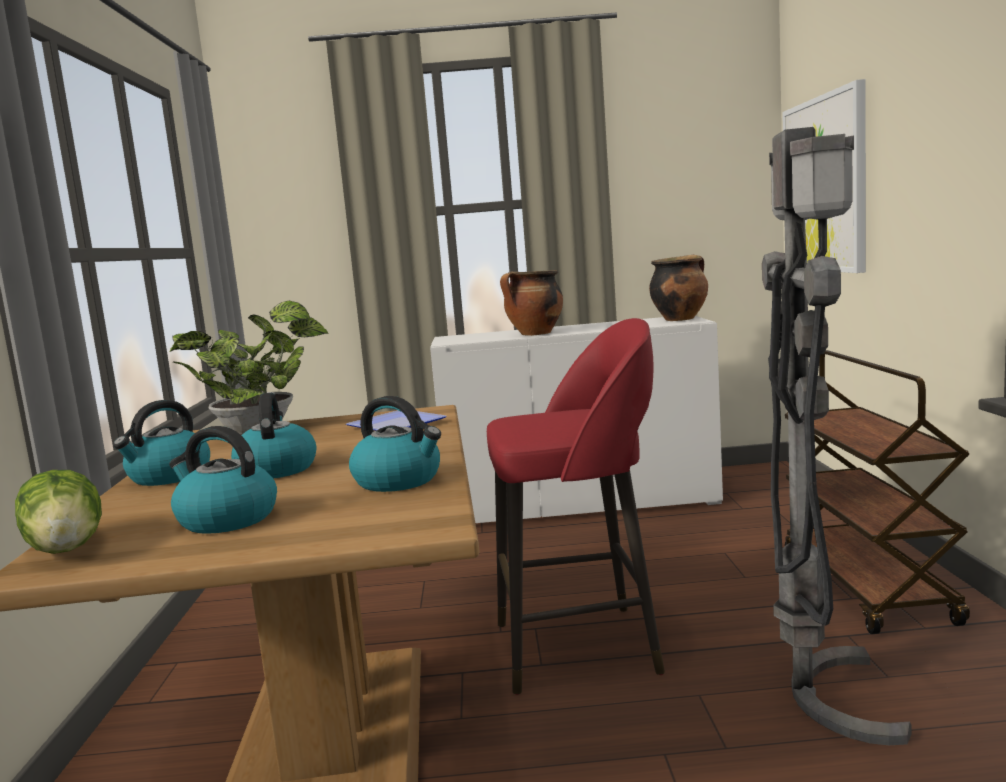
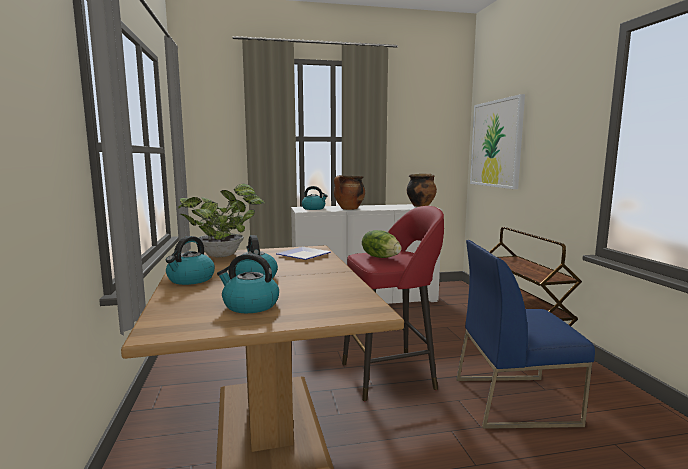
camera: 10 degrees left, 0 degrees up
lettuce [15,470,102,554] -> lettuce moved to [362,230,401,258]
kettle [349,396,441,492] -> kettle moved to [302,186,328,210]
grey floor lamp [762,127,912,745] -> blue chair [456,240,595,429]

